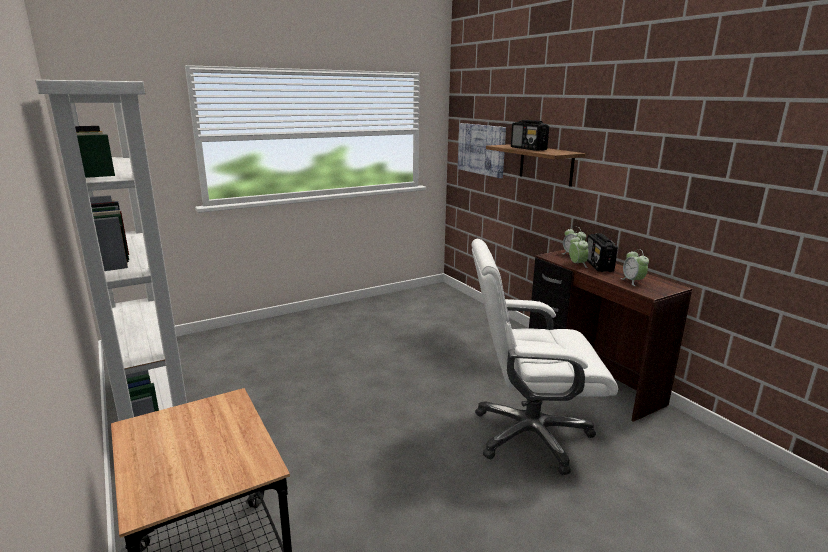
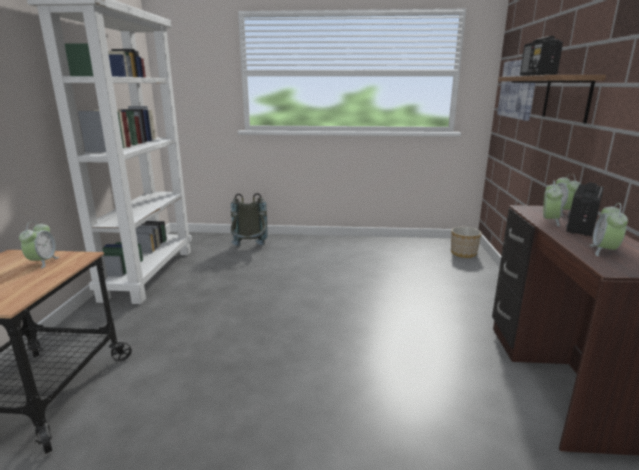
camera: 35 degrees right, 0 degrees up
white office chair [471,239,618,475] -> none
none -> alarm clock [19,221,59,269]
none -> grey backpack [231,193,268,246]
none -> planter [451,227,482,258]

